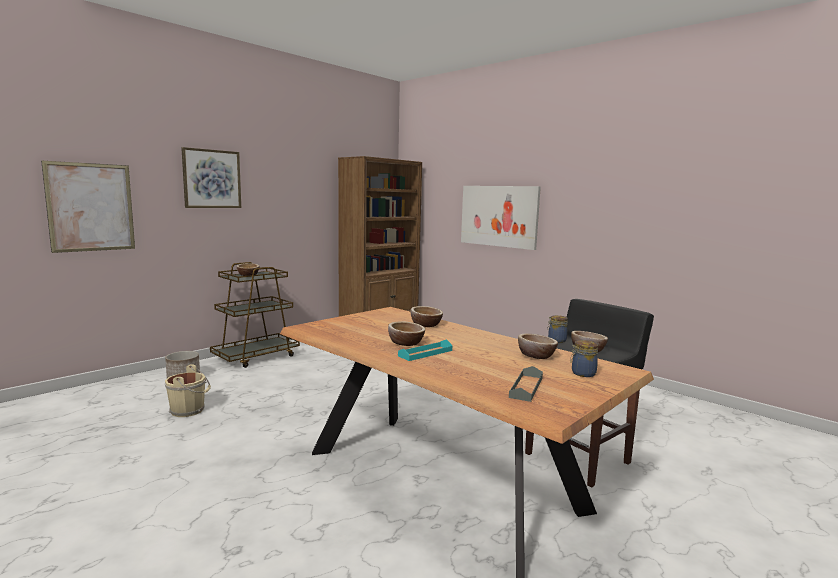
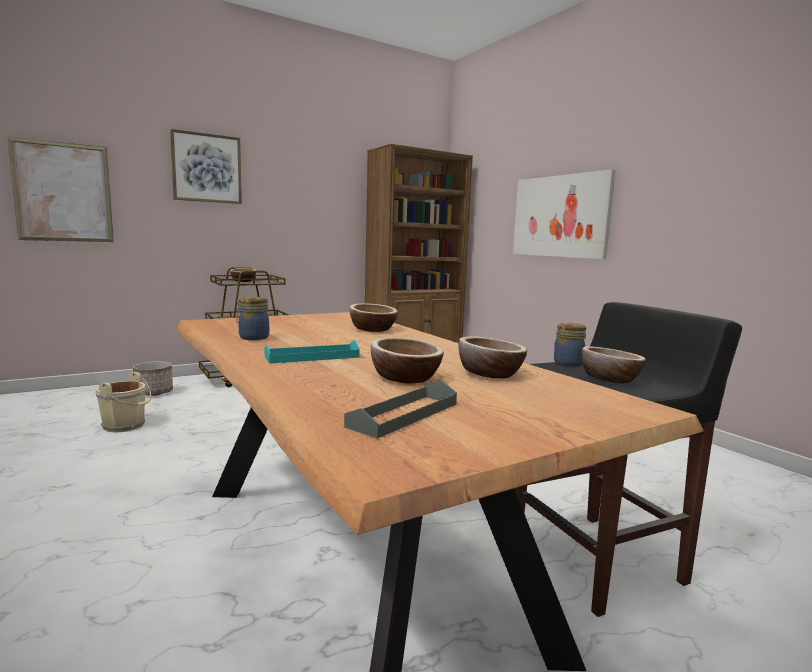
camera: 15 degrees right, 0 degrees up
bowl [388,321,425,346] -> bowl moved to [371,337,444,383]
jar [570,340,598,377] -> jar moved to [236,297,269,340]

